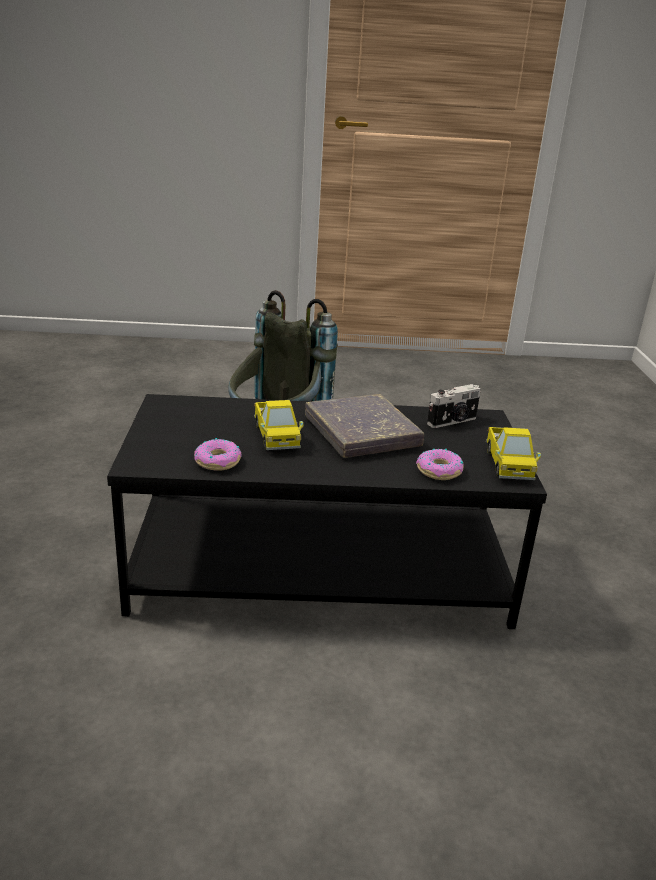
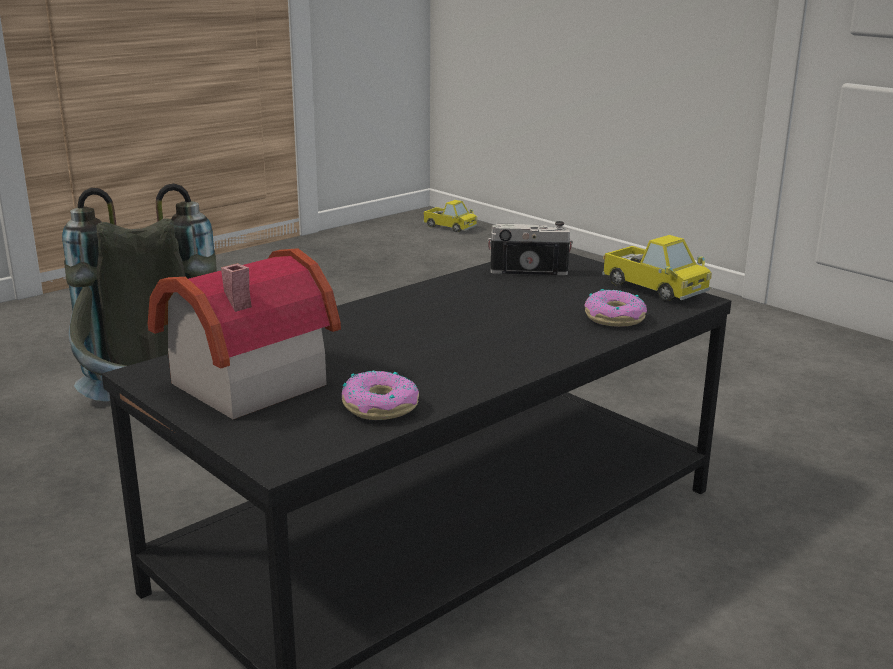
camera: 40 degrees left, 5 degrees down
toy truck [254,400,303,450] -> toy truck moved to [423,200,477,232]
grey book [305,394,424,458] -> none
camera [427,384,480,428] -> camera turned 105 degrees counterclockwise [488,221,573,275]
none -> toy house [148,248,341,419]

